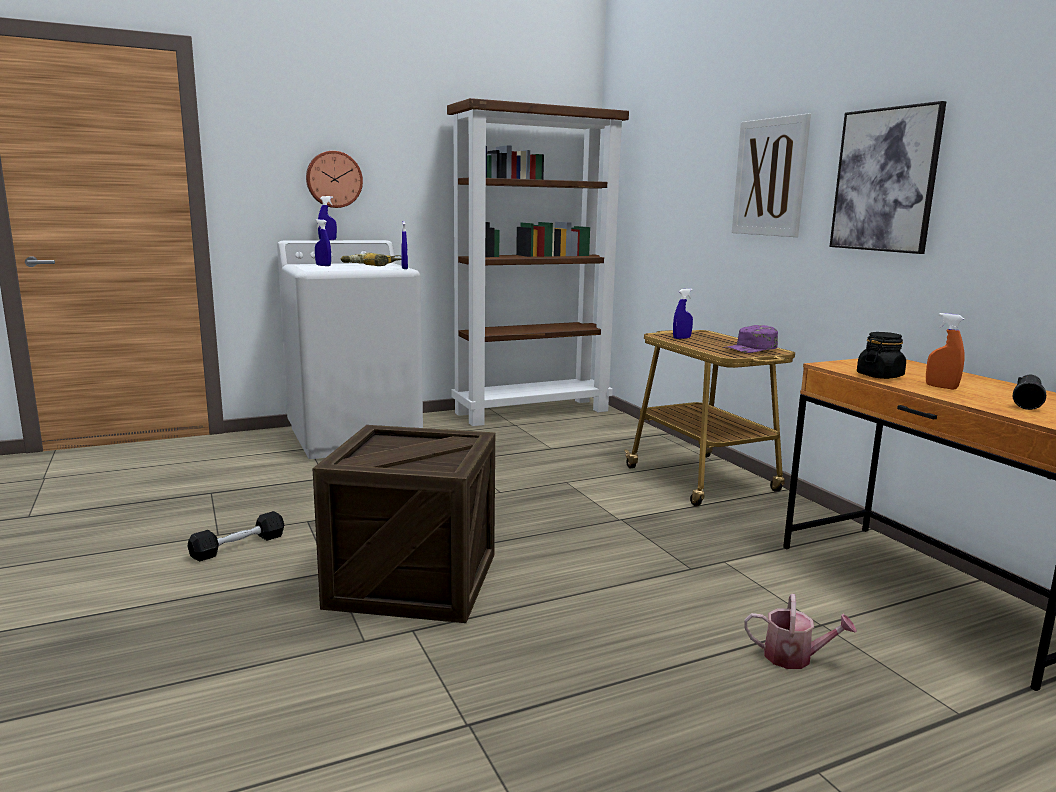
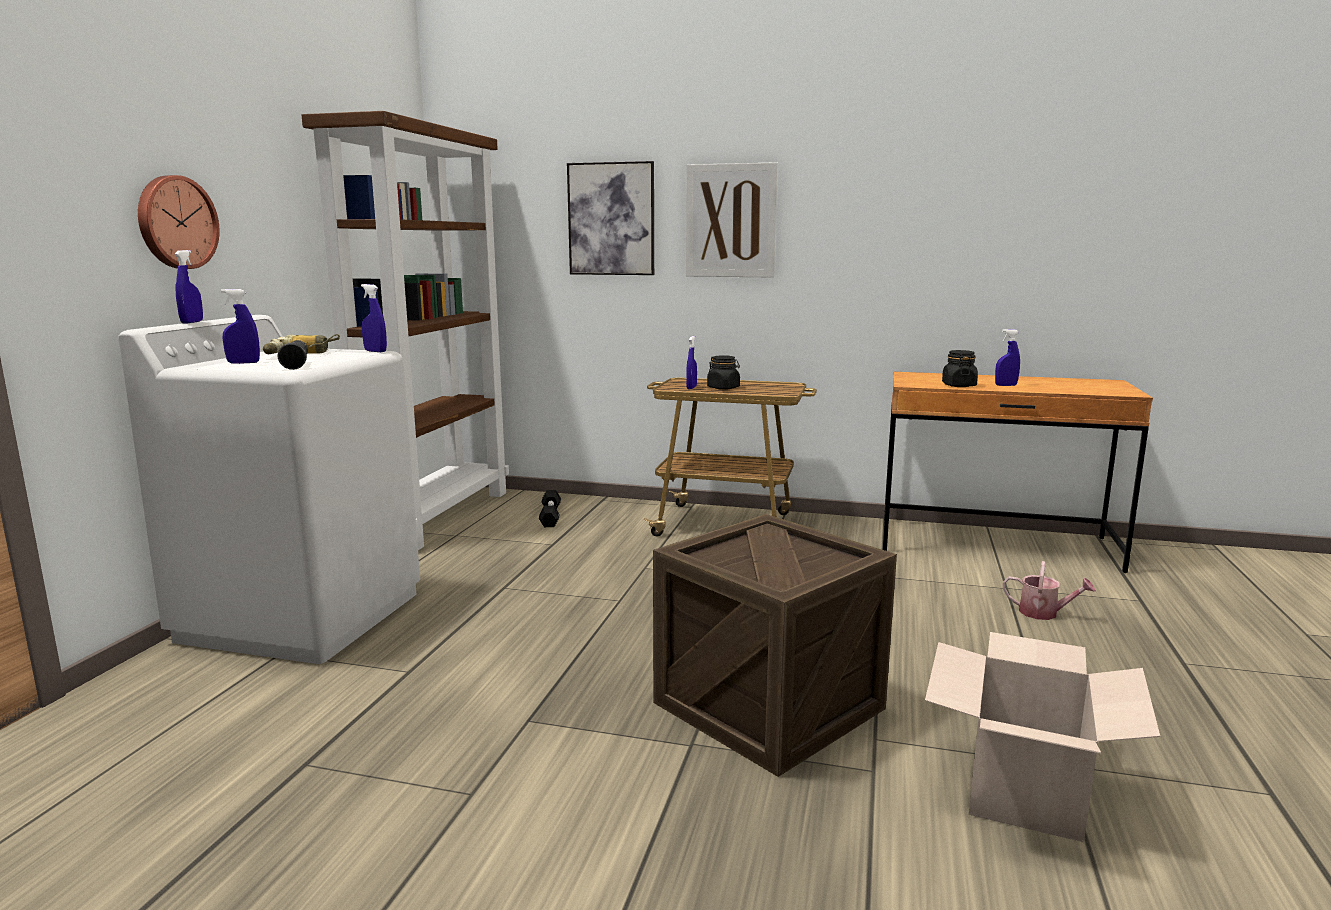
camera: 50 degrees left, 0 degrees up
black dumbbell [187,511,284,561] -> black dumbbell moved to [539,490,561,527]
purple cap [723,325,778,353] -> none
watering can [744,594,857,669] -> watering can turned 60 degrees clockwise [1003,561,1096,620]
picture [829,101,946,254] -> picture moved to [567,161,654,275]
orange spray bottle [926,313,965,390] -> blue spray bottle [995,329,1020,386]
black flashlight [1013,375,1046,410] -> black flashlight moved to [278,340,308,370]
none -> black jar [707,355,740,390]
none -> cardboard box [925,632,1160,842]

